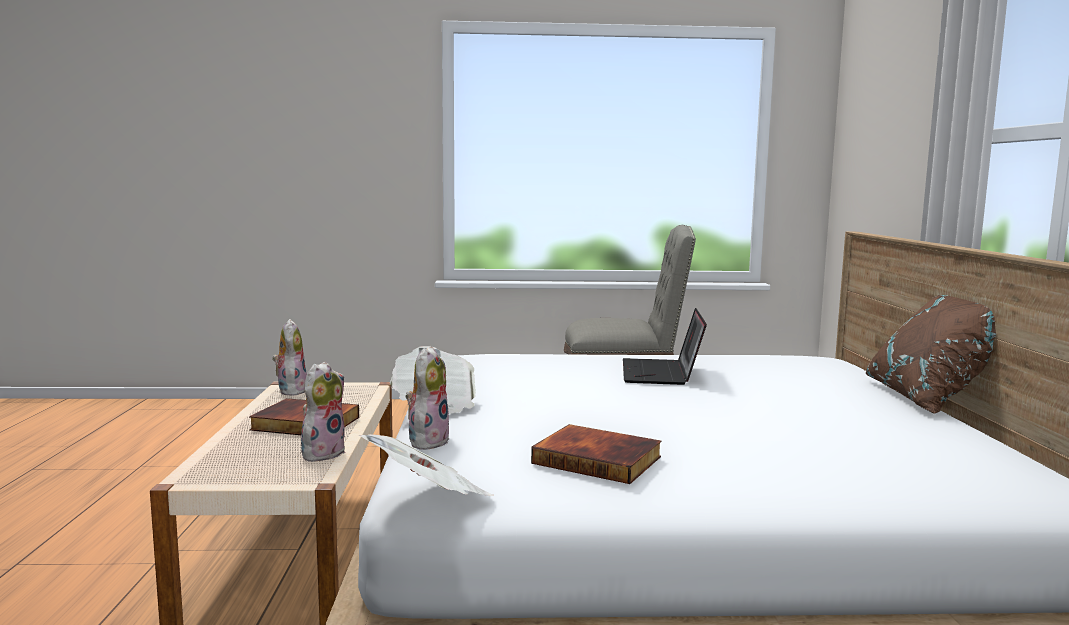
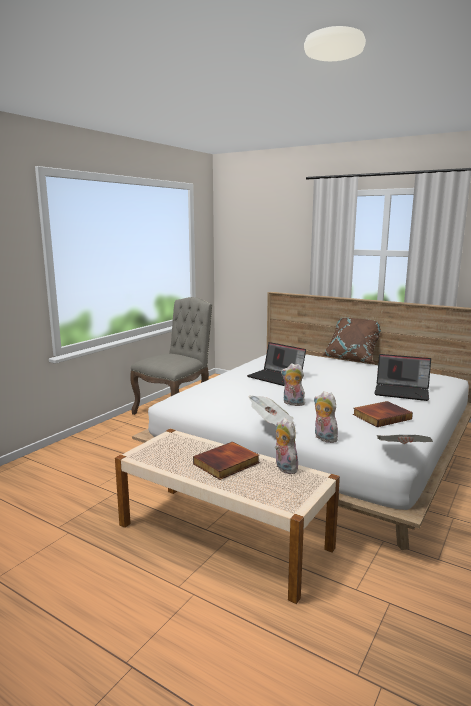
camera: 55 degrees left, 5 degrees up
plush toy [272,319,307,396] -> plush toy moved to [281,363,305,406]
none -> laptop [374,354,431,401]

